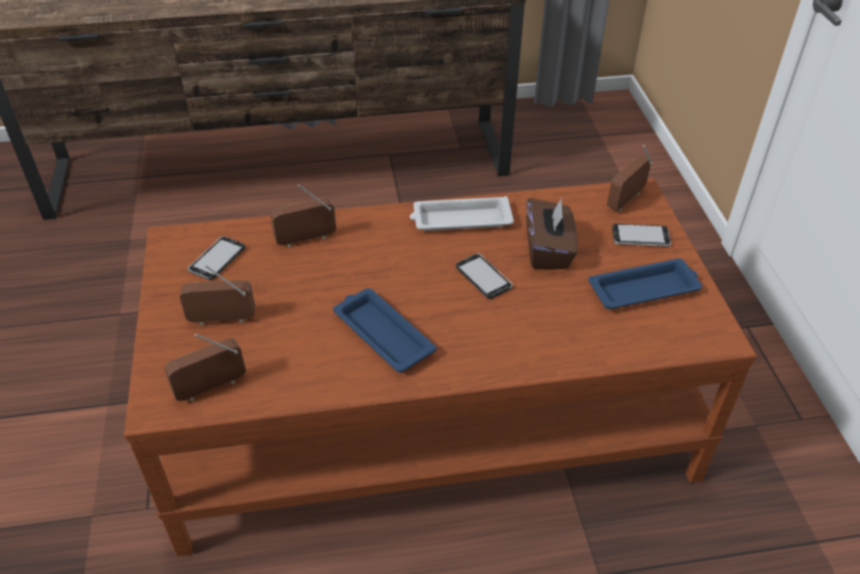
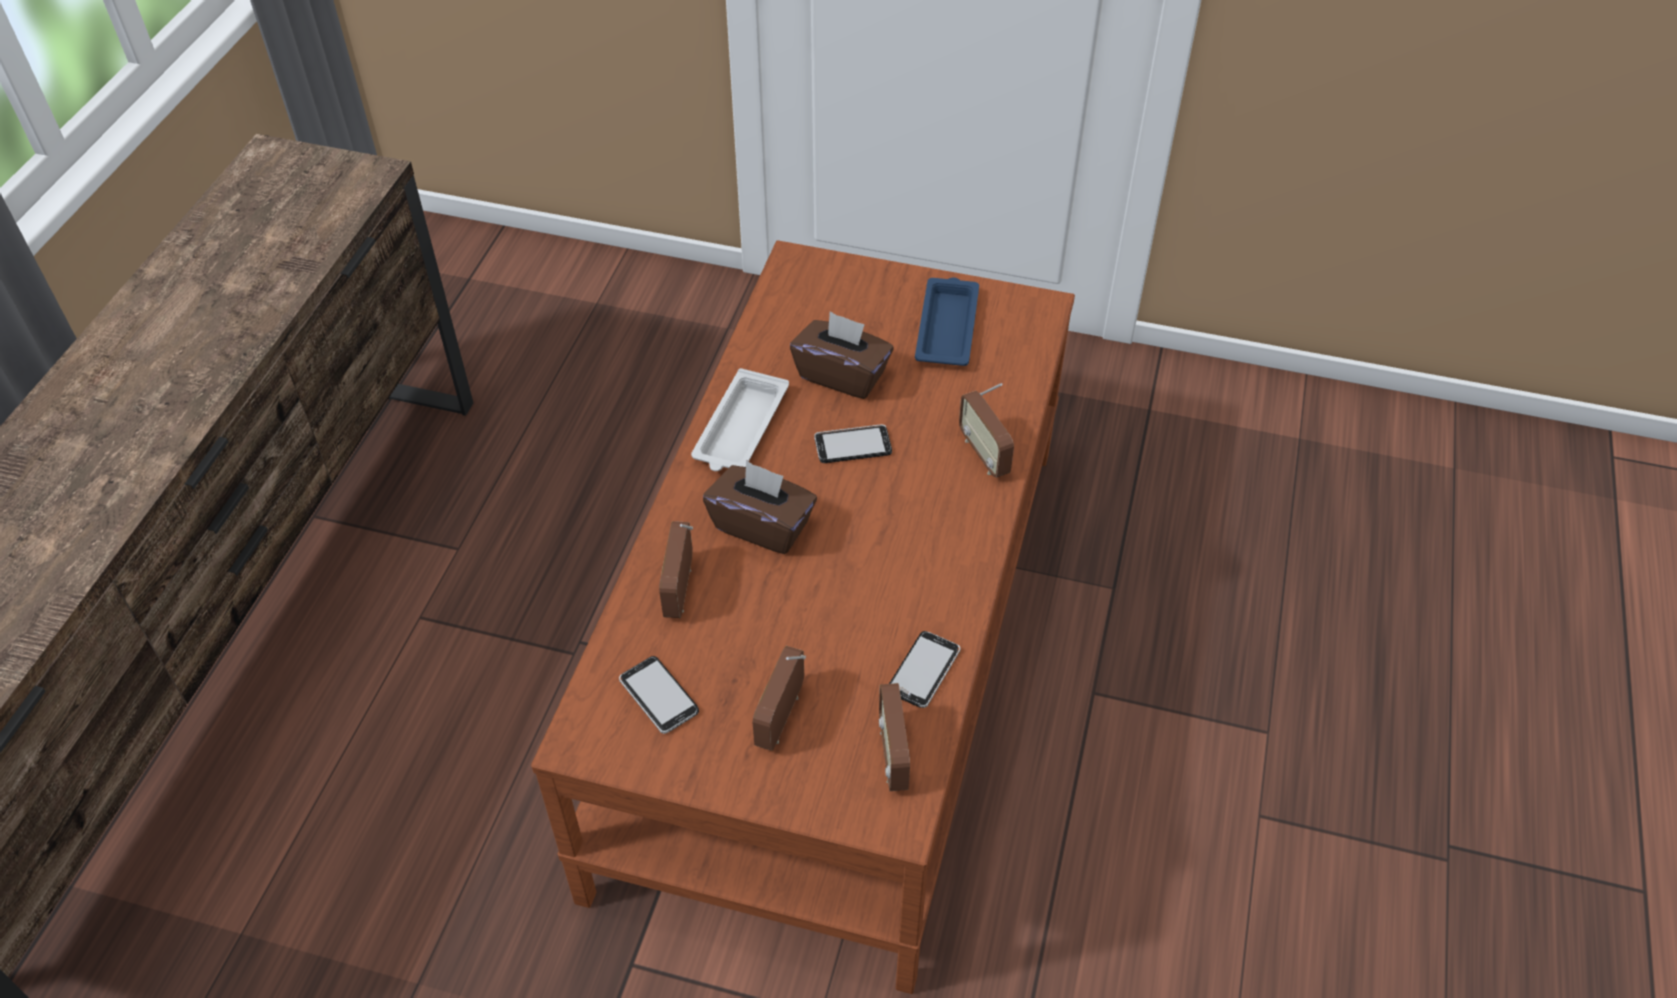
camera: 65 degrees left, 5 degrees up
blue tray [333,288,436,373] -> none
radio [607,145,653,211] -> radio moved to [959,383,1014,478]
phone [612,224,671,247] -> phone moved to [889,631,960,708]
none -> brown tissue box [703,460,817,554]

